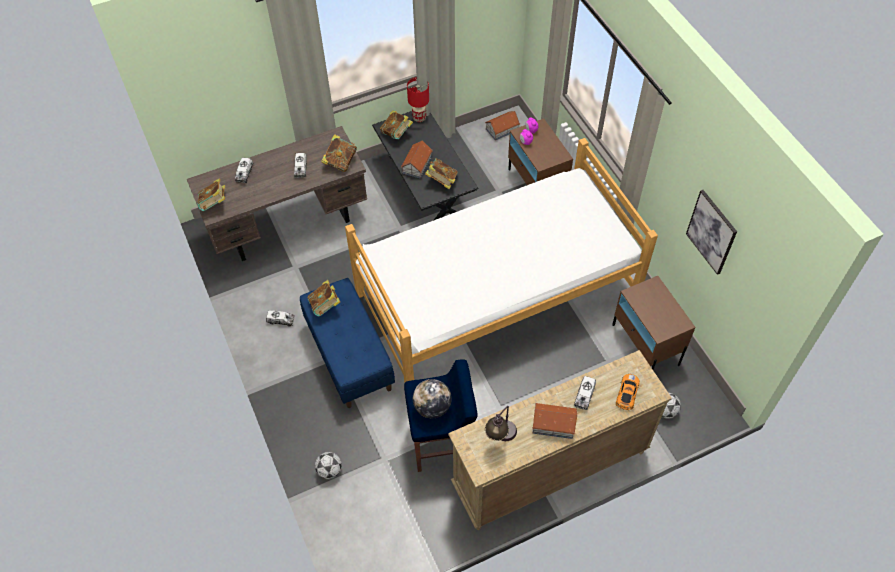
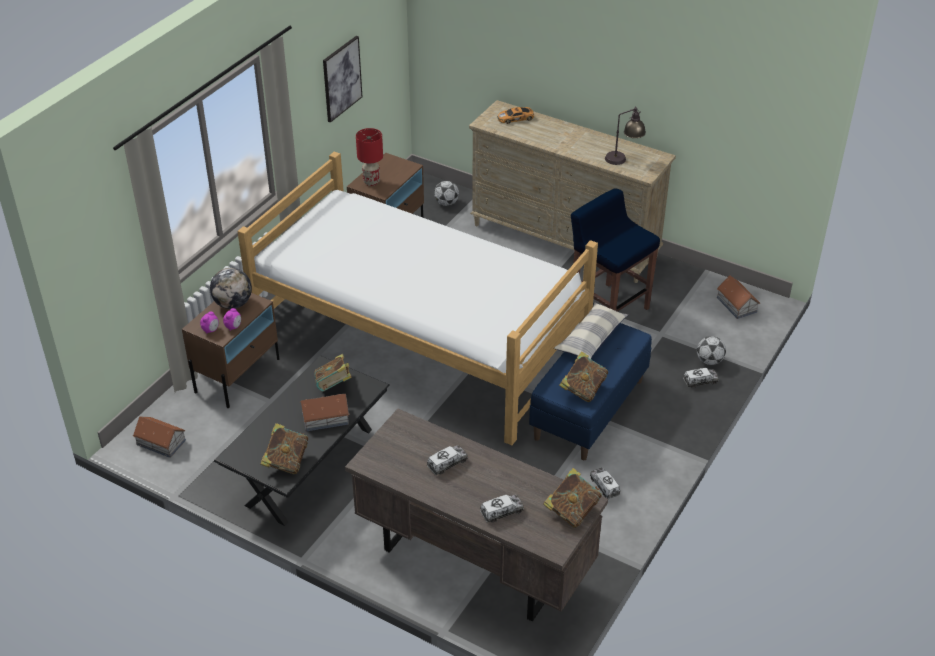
camera: 125 degrees left, 15 degrees down
book [321,134,357,172] -> none
red table lamp [407,77,429,122] -> red table lamp moved to [356,128,383,186]
globe [413,379,452,418] -> globe moved to [210,268,252,309]
toy house [532,403,577,439] -> toy house moved to [717,275,760,319]
toy truck [574,376,596,410] -> toy truck moved to [683,368,719,388]
none -> pillow [554,303,628,359]

